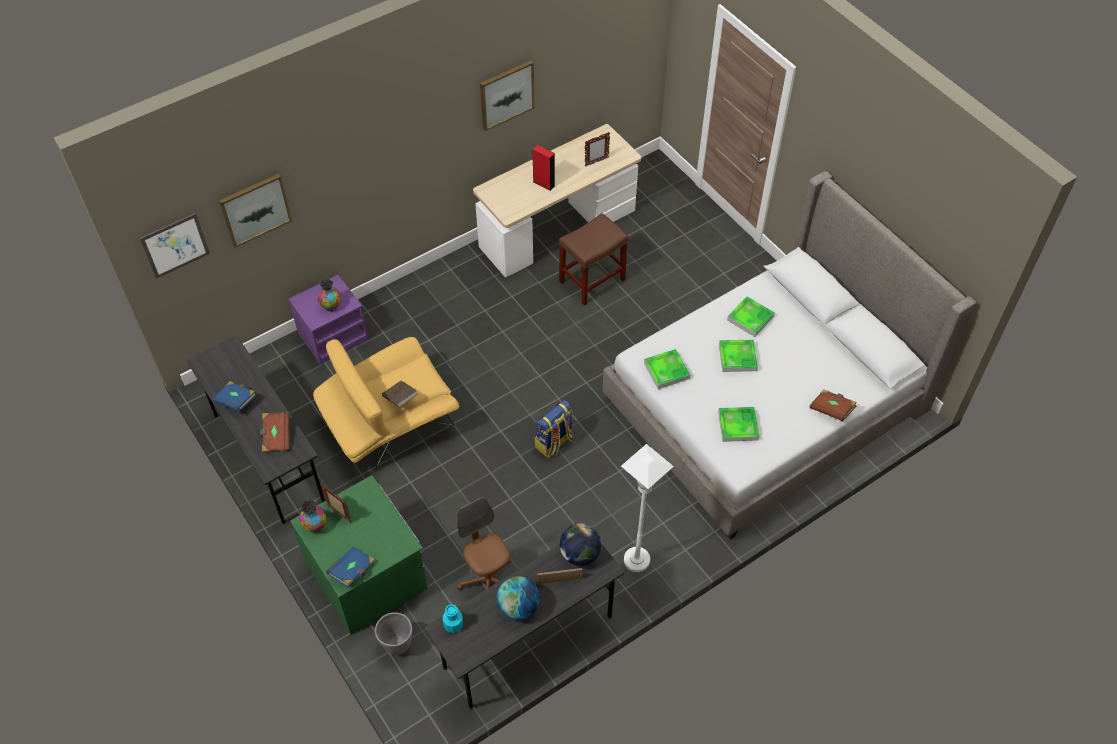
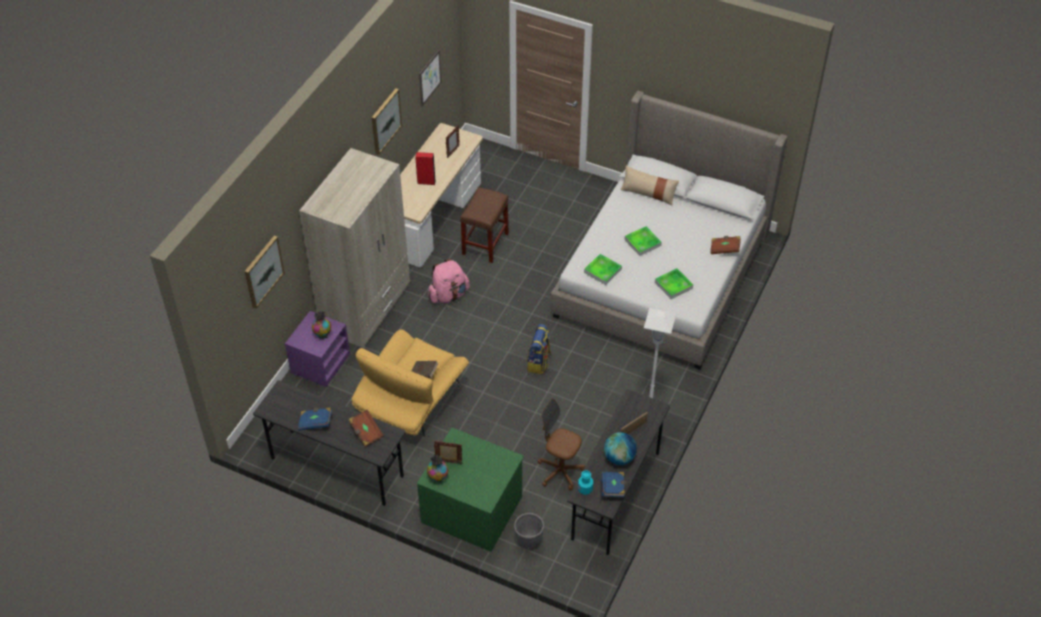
camera: 30 degrees left, 5 degrees down
picture [140,213,210,279] -> picture moved to [419,50,442,106]
blue book [326,547,375,588] -> blue book moved to [601,472,626,497]
globe [560,523,602,566] -> none
tray [727,296,775,337] -> none
none -> beige wardrobe [299,148,410,348]
none -> pink backpack [428,259,470,303]
none -> beige pillow [621,166,679,205]

